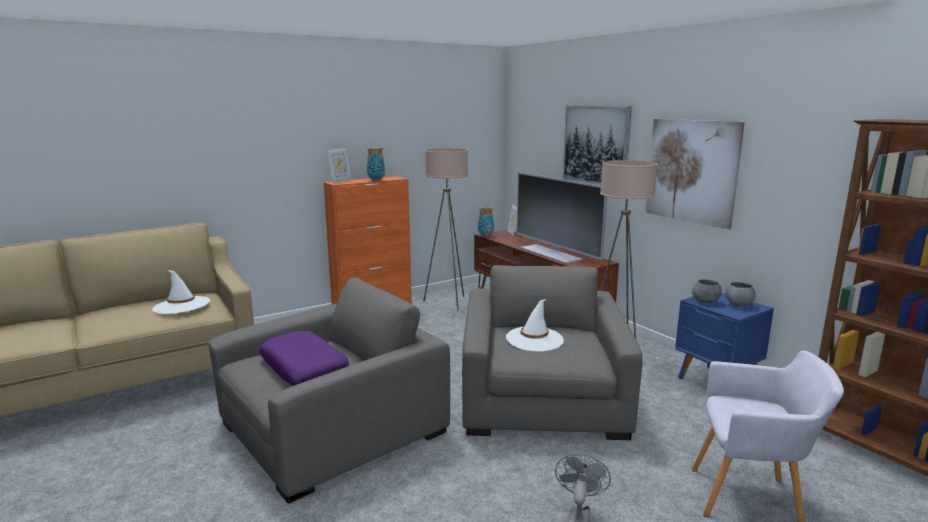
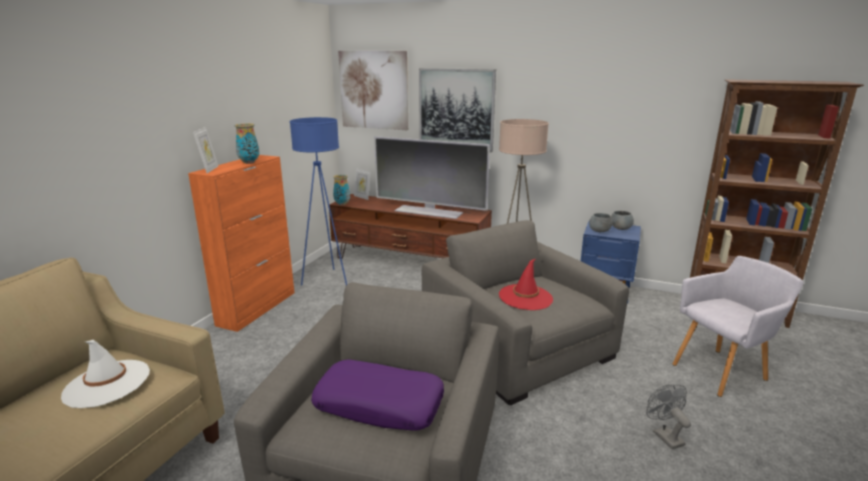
camera: 35 degrees left, 5 degrees up
beige floor lamp [423,148,468,311] -> blue floor lamp [290,117,347,286]
white hat [506,299,564,352] -> red hat [499,259,553,310]
picture [646,119,745,229] -> picture moved to [338,51,408,130]

